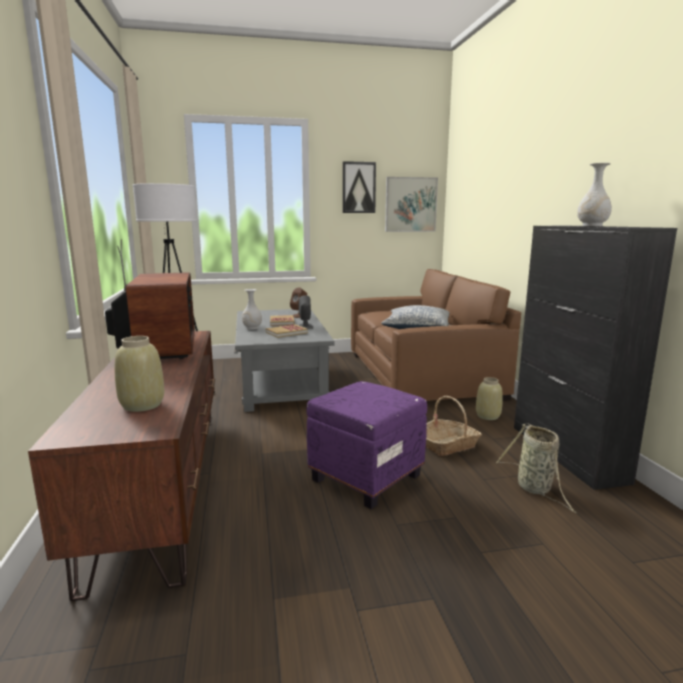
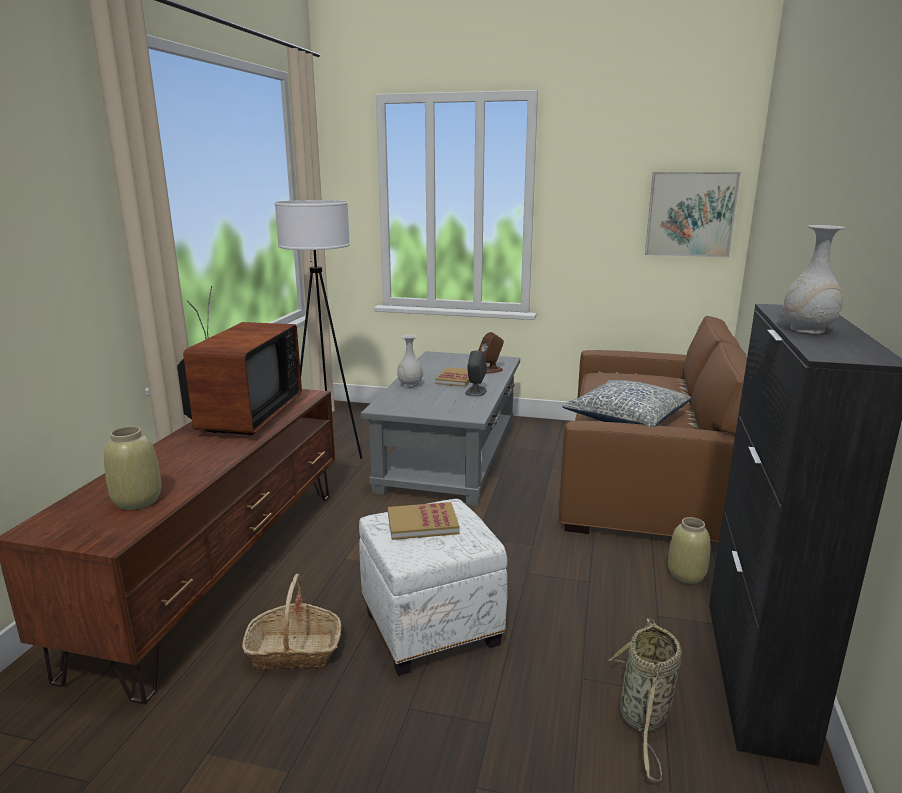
camera: 25 degrees right, 5 degrees up
book [266,324,308,338] -> book moved to [388,502,460,540]
purple ottoman [307,381,427,509] -> white ottoman [359,499,507,676]
picture [343,161,376,213] -> none
basket [426,396,482,456] -> basket moved to [242,574,341,669]

